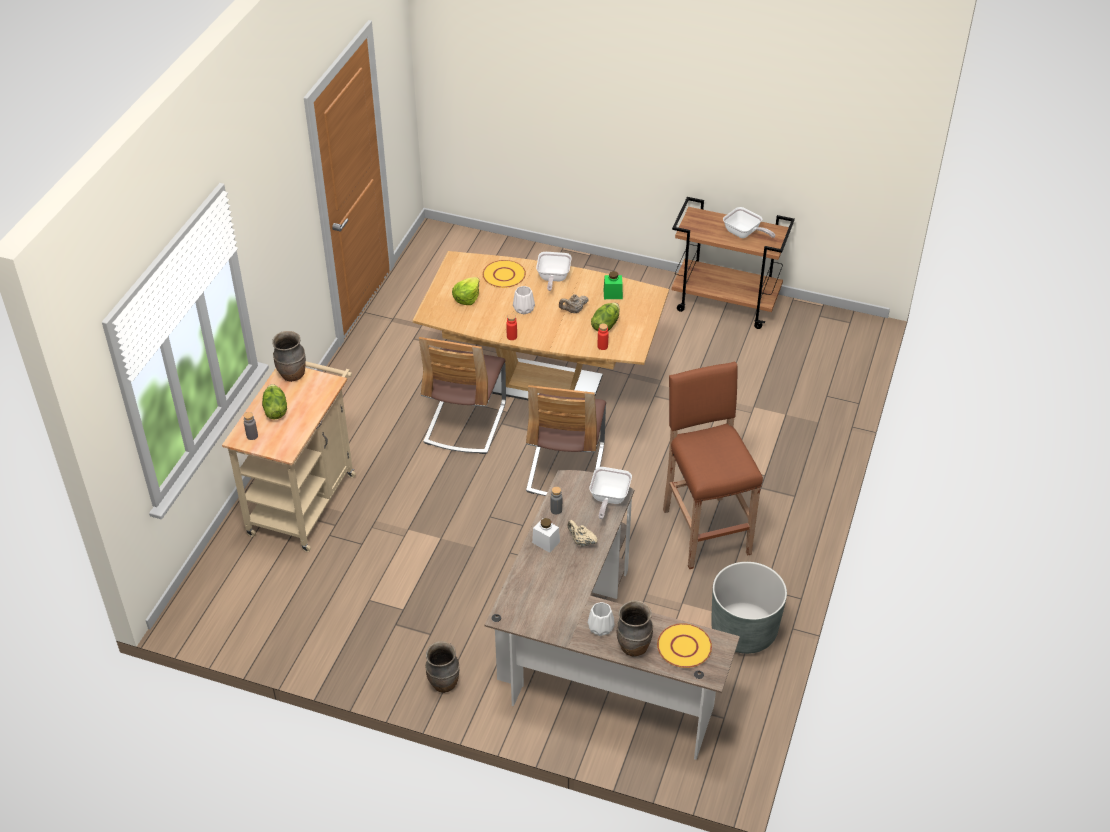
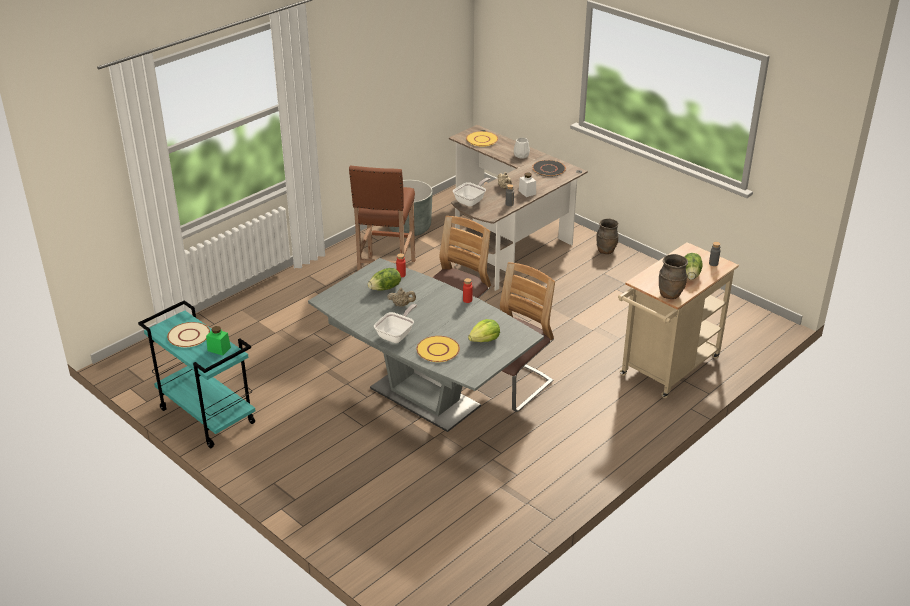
camera: 155 degrees left, 10 degrees down
brown dining table [413,251,669,400] -> grey dining table [308,258,544,432]
white vase [513,286,535,314] -> none
green jar [604,271,623,299] -> green jar moved to [206,326,231,356]
brown vase [617,601,653,657] -> none
brown cart [672,197,795,329] -> turquoise cart [138,300,256,448]
frying pan [723,207,775,238] -> beige plate [167,322,210,347]
none -> black plate [532,160,566,176]

